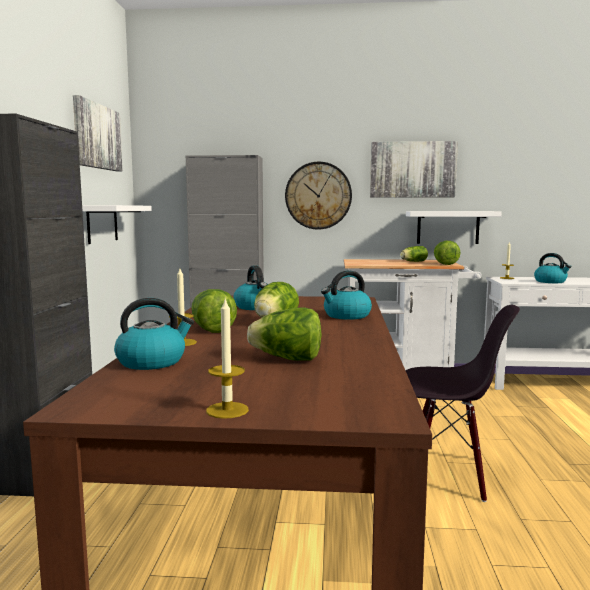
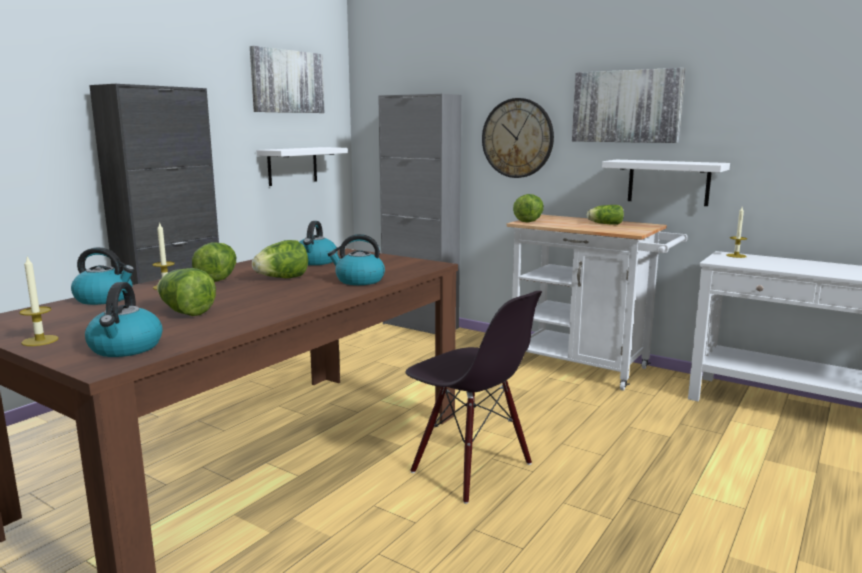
camera: 30 degrees right, 5 degrees up
lettuce [434,241,461,265] -> lettuce moved to [513,194,544,222]
kettle [534,253,572,283] -> kettle moved to [85,282,163,357]

